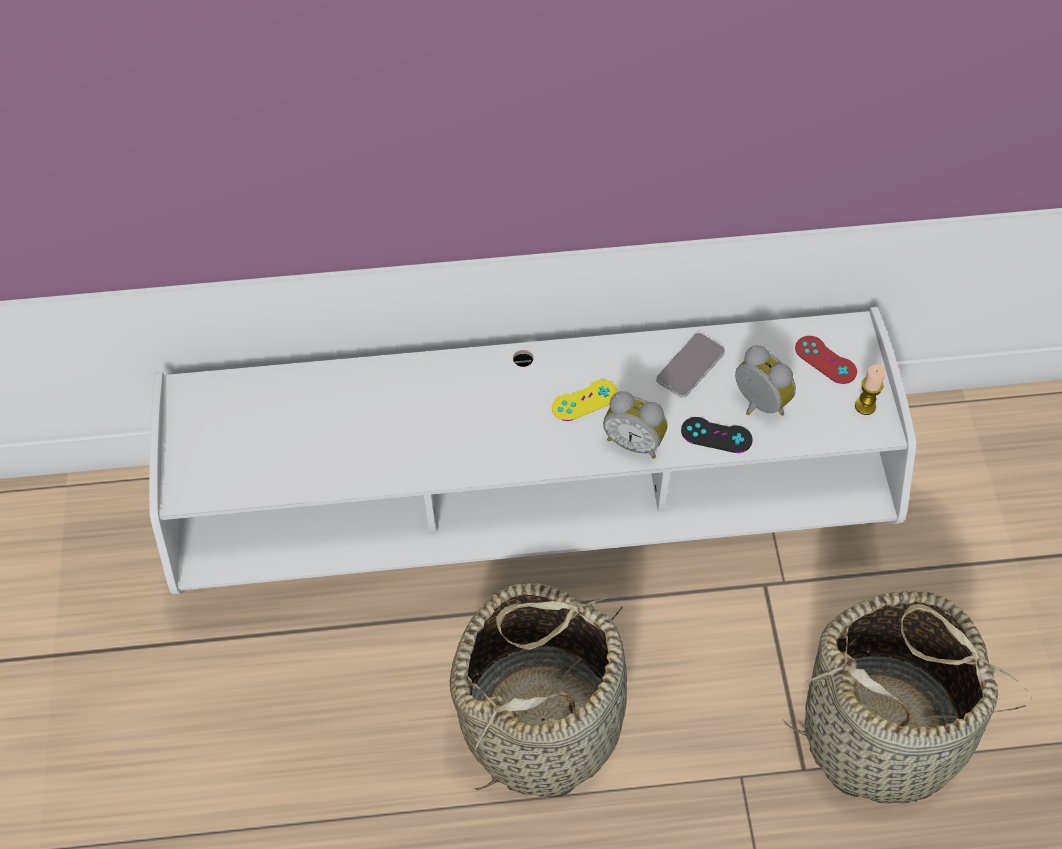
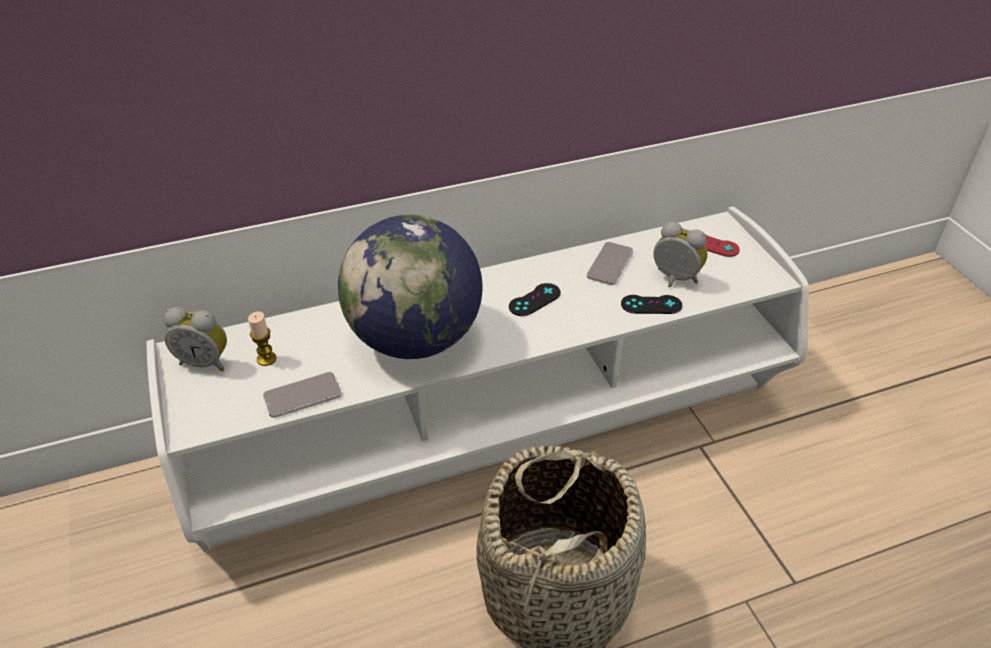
camera: 15 degrees left, 15 degrees down
yellow game controller [552,380,618,421] -> black game controller [509,283,561,316]
alarm clock [603,391,668,459] -> alarm clock moved to [164,307,227,371]
basket [782,591,1028,804] -> none
candle [855,364,886,415] -> candle moved to [248,311,277,366]
none -> phone [263,372,342,418]
none -> globe [338,215,482,359]

